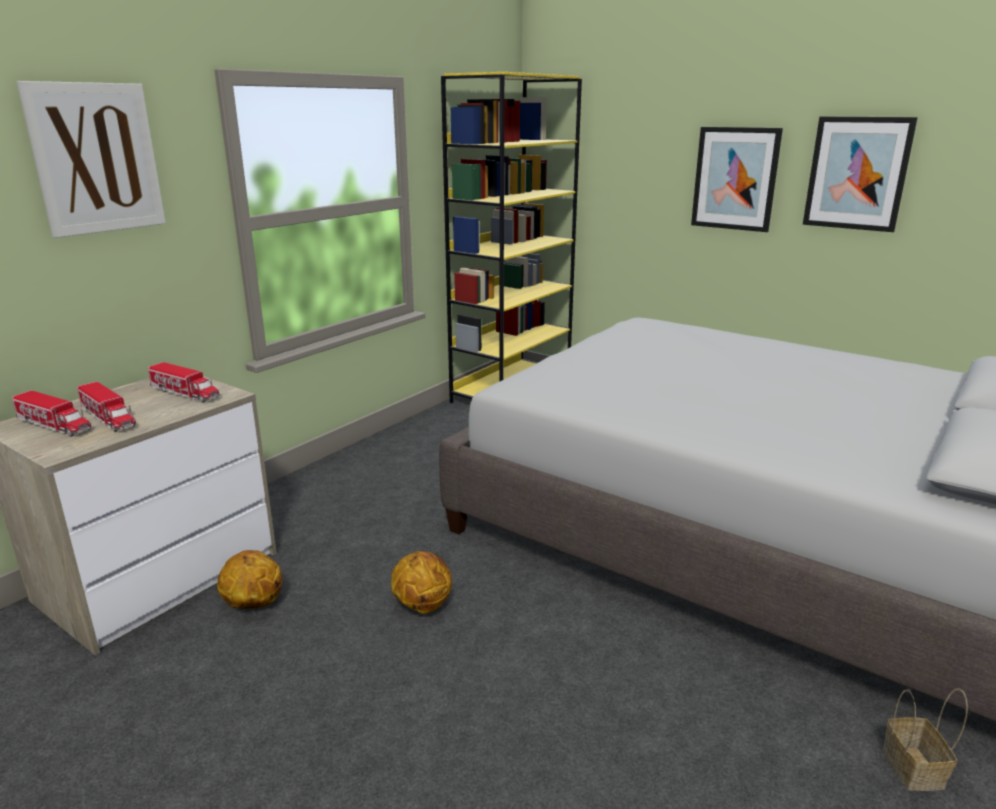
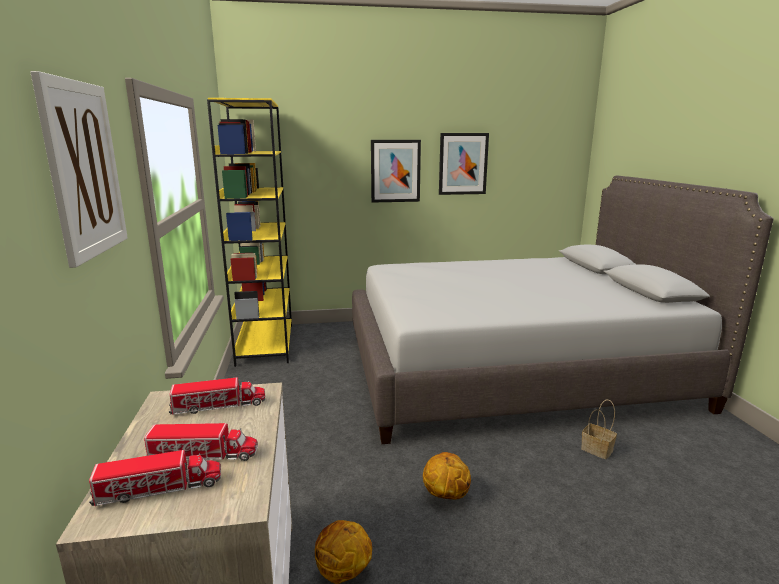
camera: 45 degrees left, 5 degrees down
basket [882,688,968,791] -> basket moved to [581,400,617,459]

